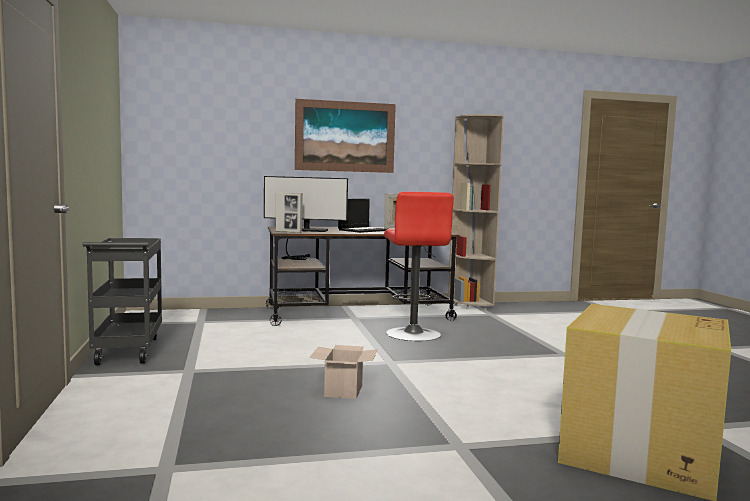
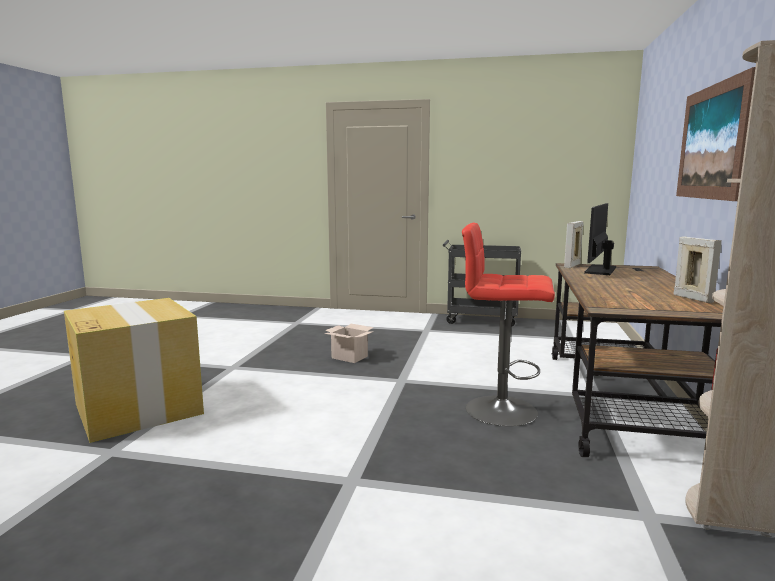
camera: 115 degrees right, 5 degrees up
laptop [338,199,387,233] -> none

